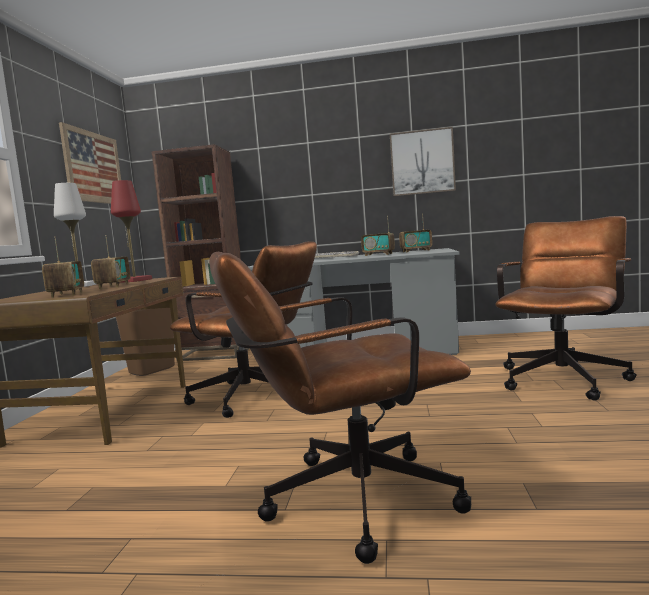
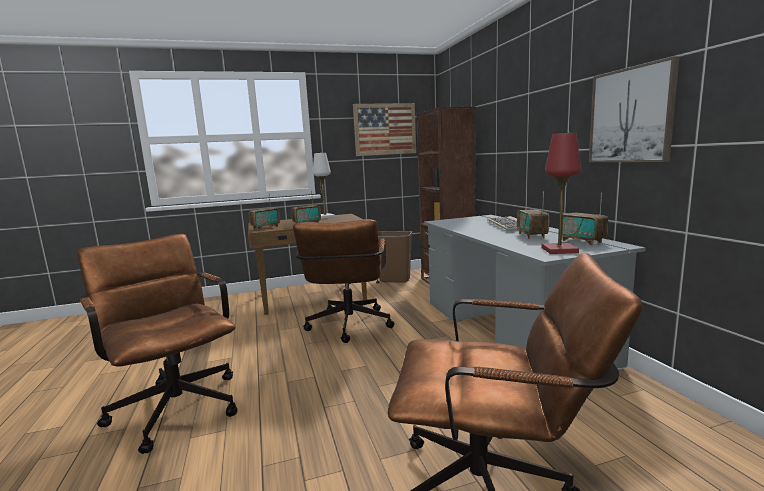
camera: 65 degrees right, 5 degrees up
red table lamp [111,180,152,283] -> red table lamp moved to [541,133,581,254]

